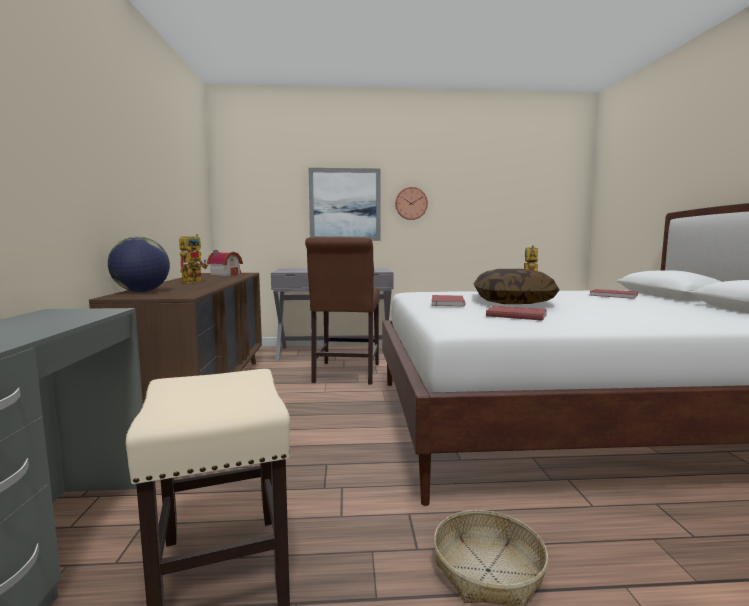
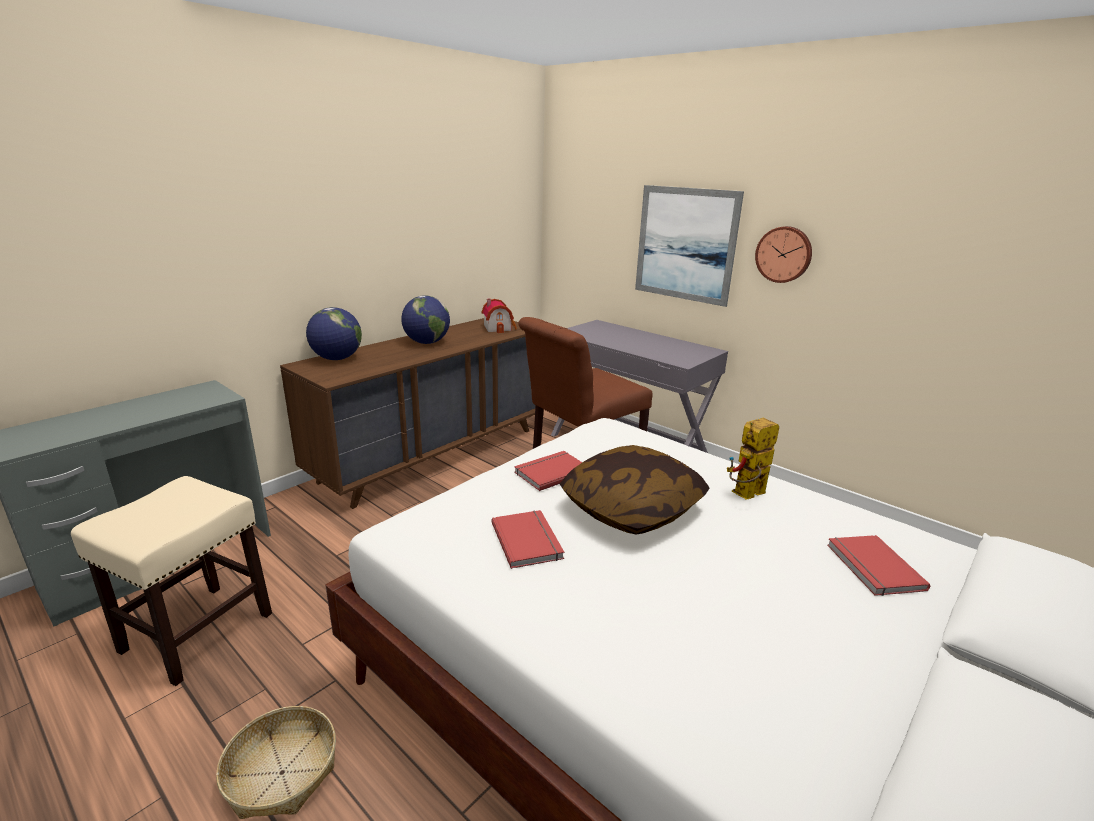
camera: 45 degrees right, 15 degrees up
toy robot [179,234,208,283] -> globe [401,296,450,344]

